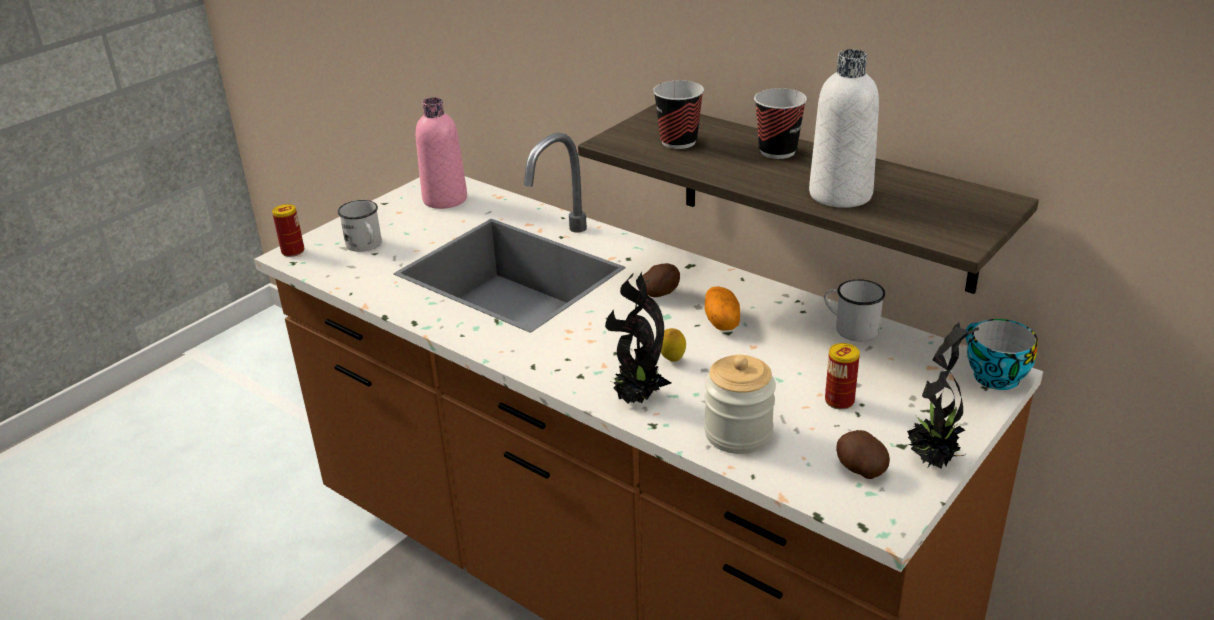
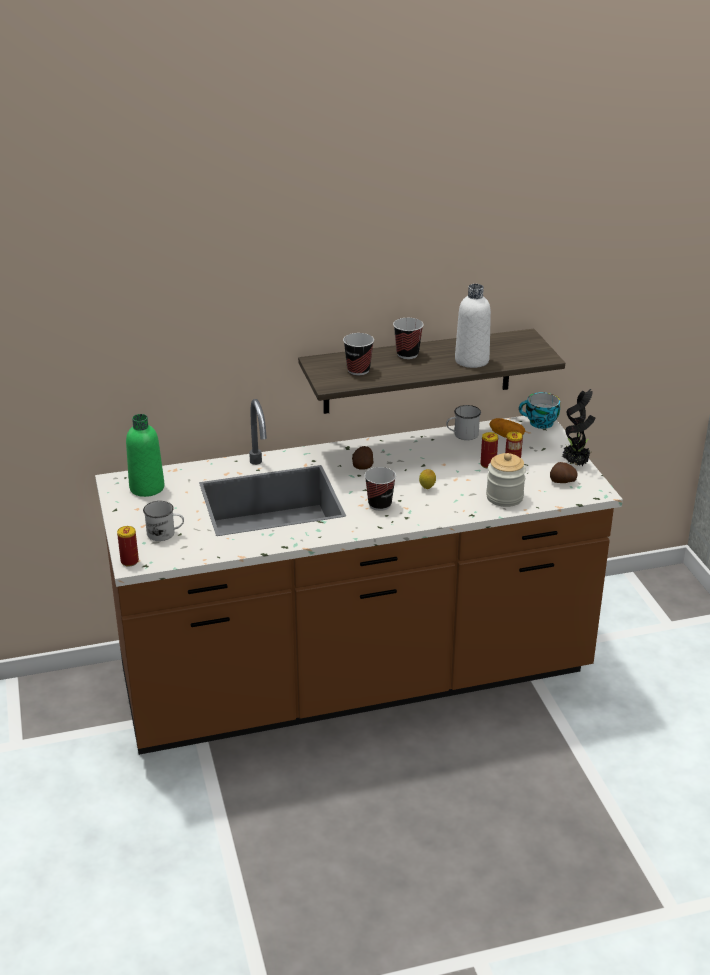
camera: 55 degrees left, 0 degrees up
pink bottle [416,97,467,209] -> green bottle [126,414,164,497]
potted plant [605,272,671,404] -> none
potato [705,287,740,330] -> potato moved to [490,418,525,438]
none -> cup [364,467,396,511]
none -> can [481,432,498,469]

